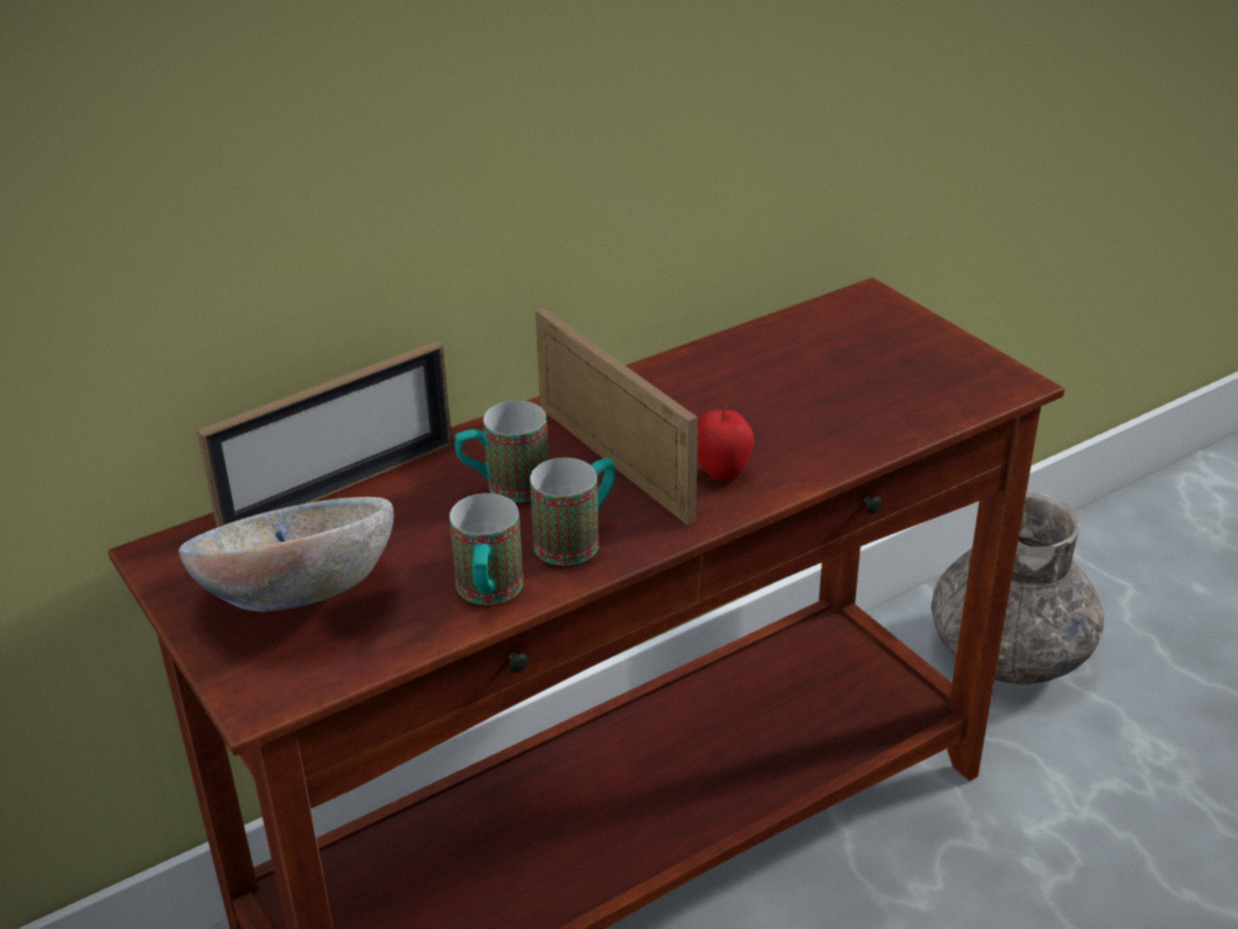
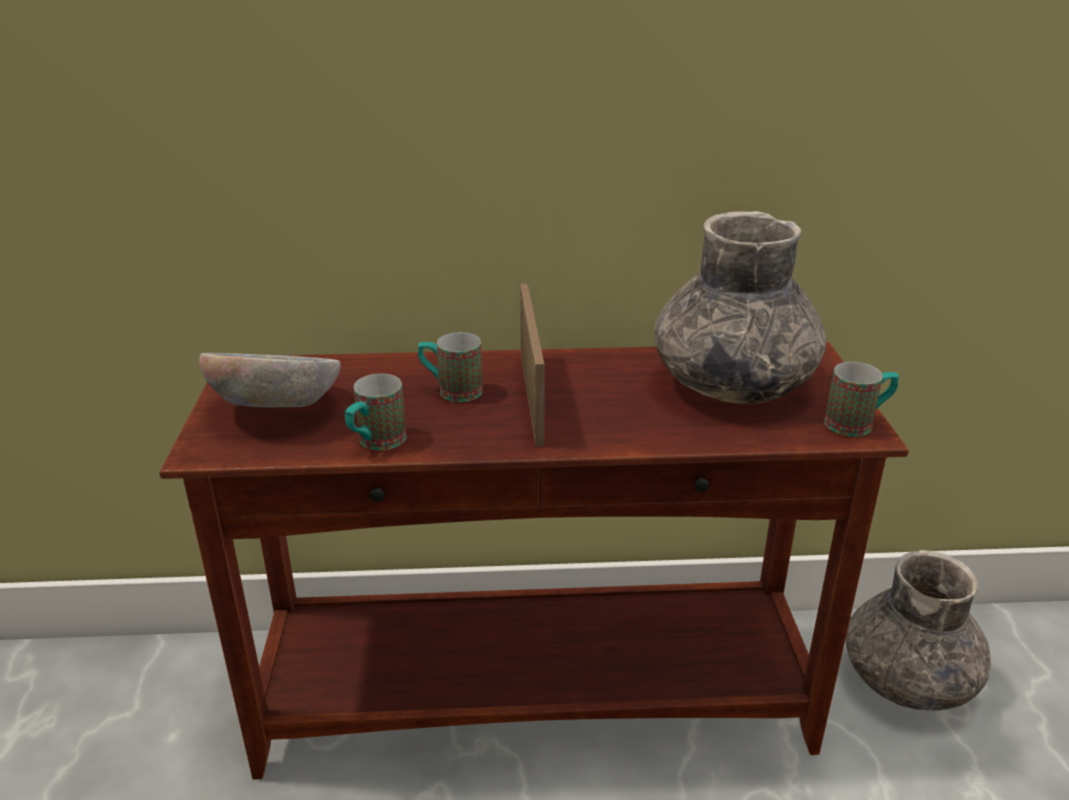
camera: 30 degrees right, 5 degrees down
picture frame [197,341,452,528] -> none
mug [530,458,615,566] -> mug moved to [824,362,899,437]
apple [697,405,754,480] -> none
none -> grey vase [654,211,826,404]

